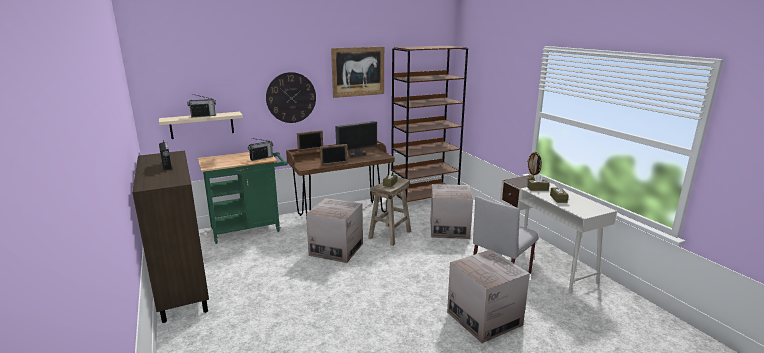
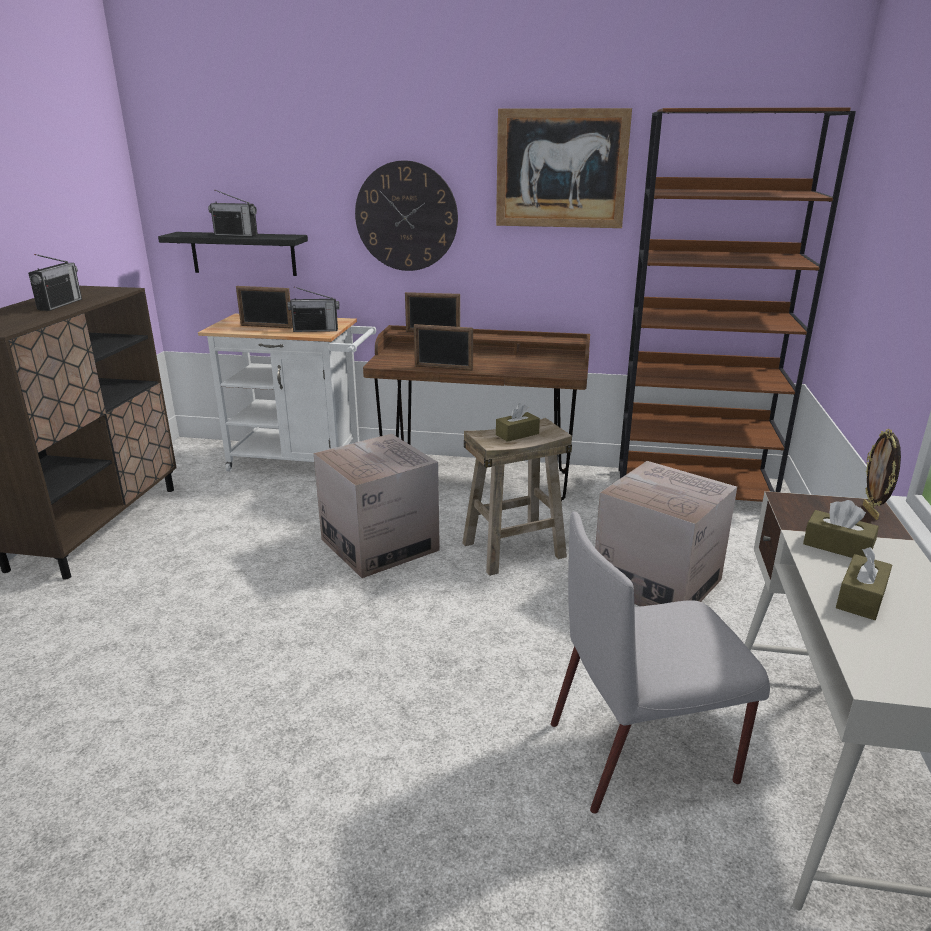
camera: 35 degrees right, 5 degrees up
beige shelf [159,112,243,139] -> black shelf [158,232,308,276]
green cart [198,152,288,244] -> white cart [198,314,376,471]
monitor [335,121,377,158] -> none
cardboard box [447,249,530,343] -> none
none -> picture frame [236,286,293,329]

